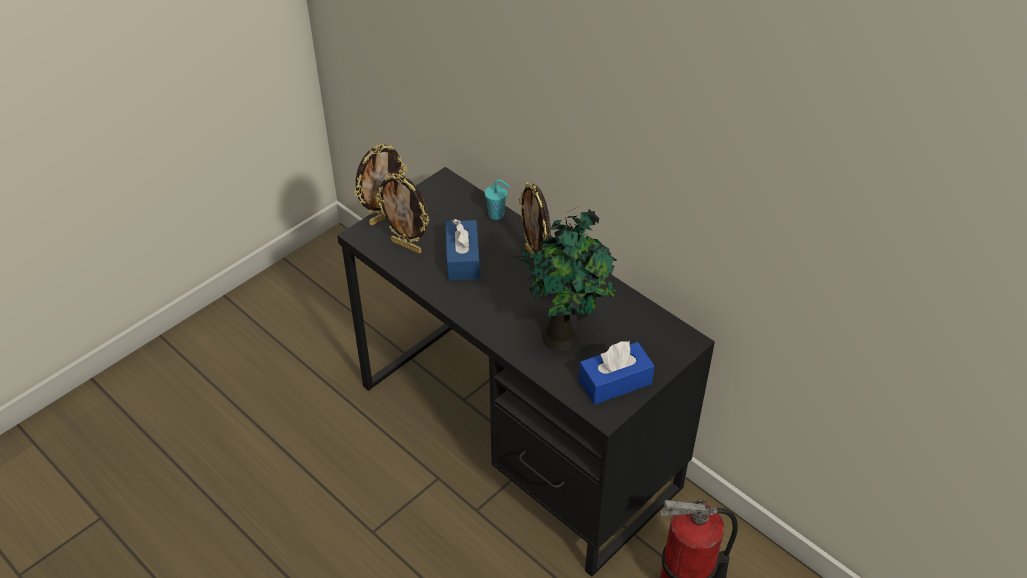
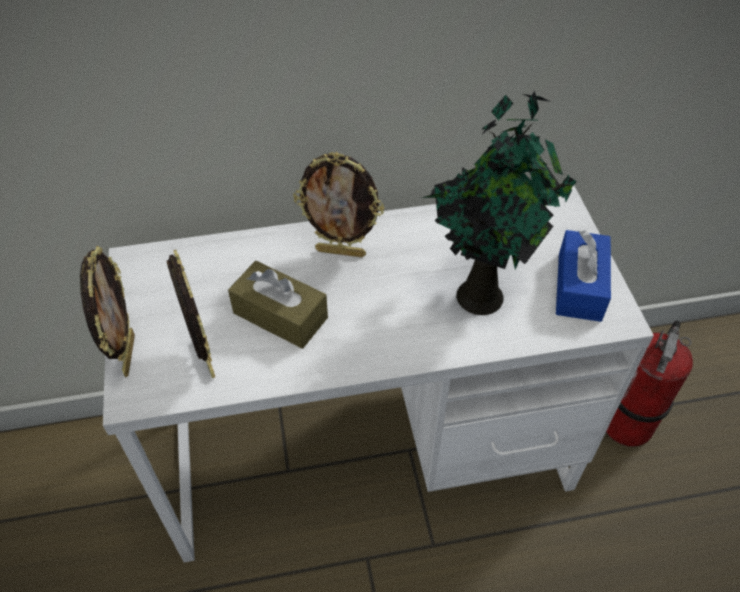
camera: 55 degrees left, 5 degrees up
black desk [337,167,715,577] -> white desk [103,186,654,563]
picture frame [375,173,429,254] -> picture frame turned 90 degrees counterclockwise [167,250,215,378]
blue tissue box [445,219,480,280] -> brown tissue box [228,261,328,348]
turquoise cup [485,179,510,220] -> none

